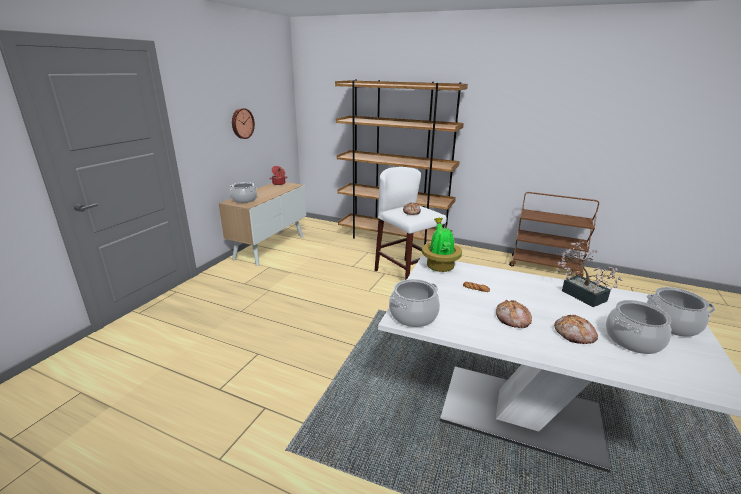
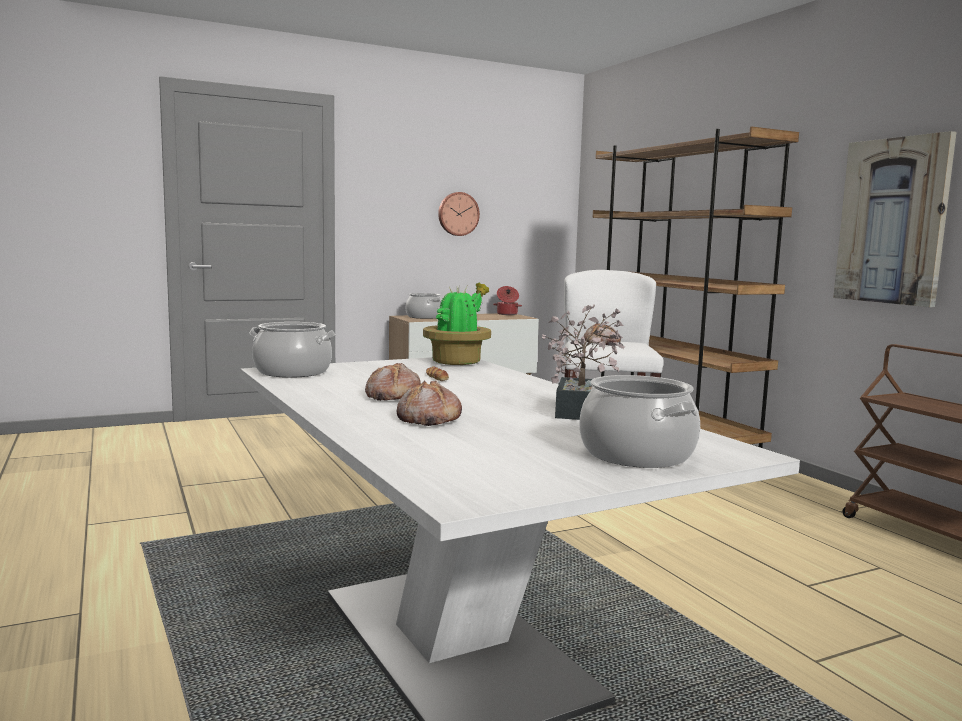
camera: 40 degrees right, 15 degrees down
cooking pot [606,300,671,354] -> none
none -> picture [833,131,957,307]

